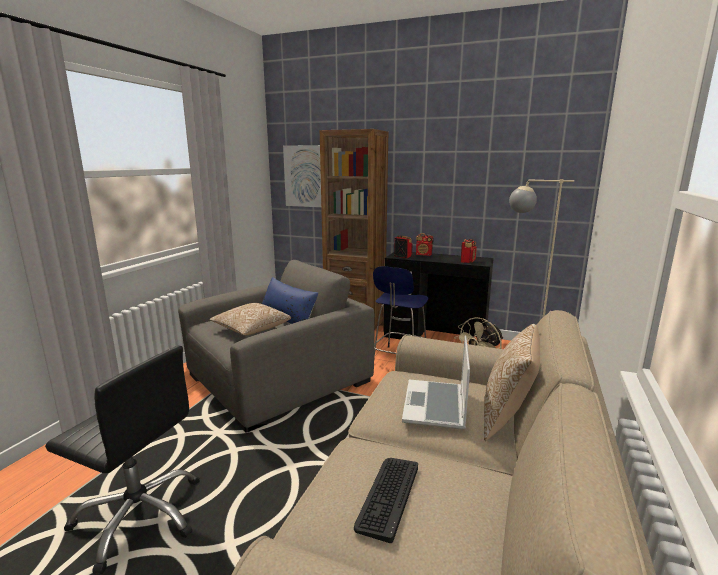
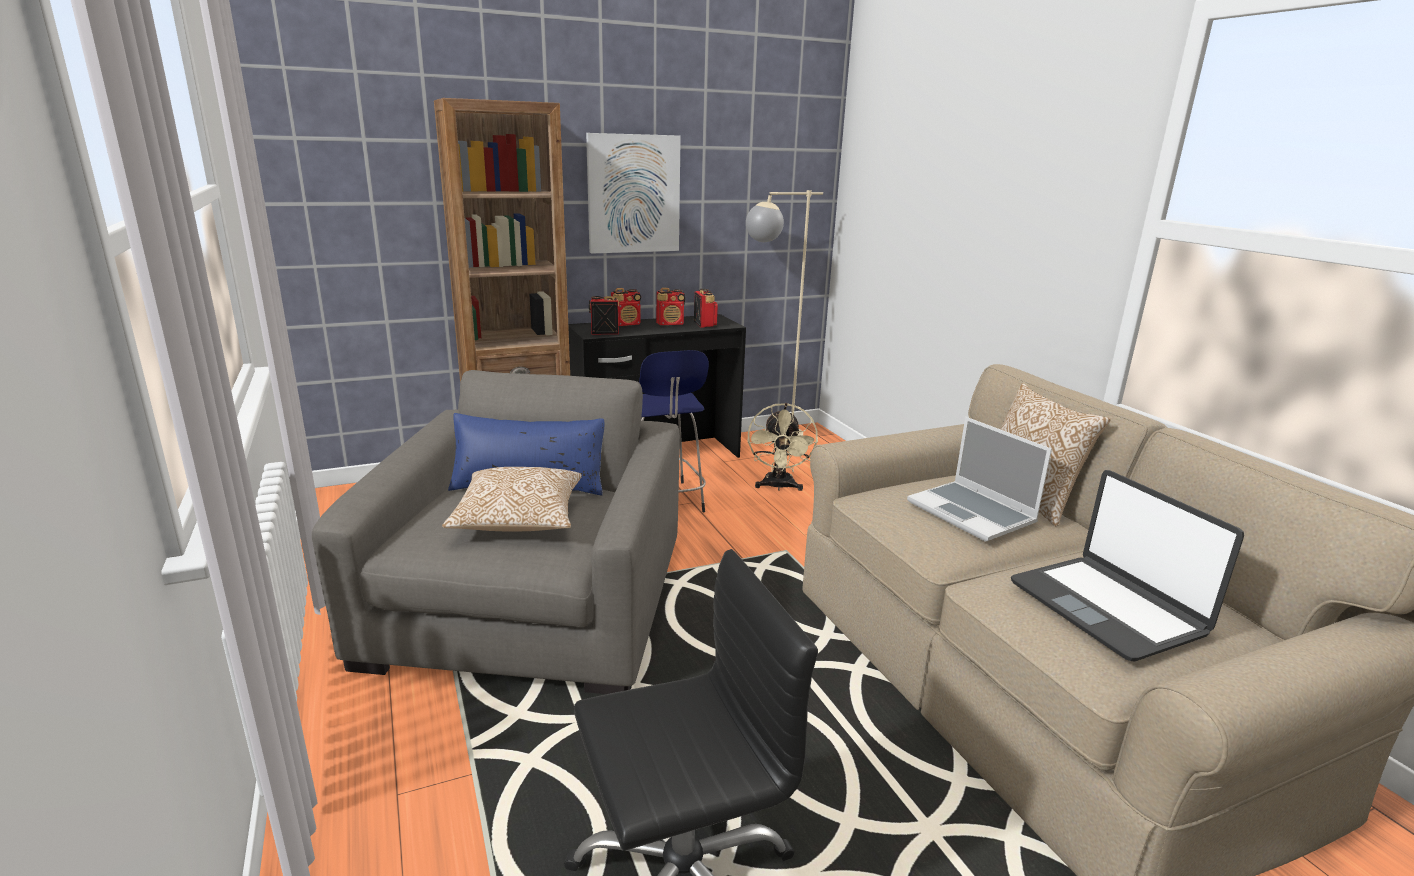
camera: 45 degrees left, 5 degrees up
picture [283,145,321,207] -> picture moved to [586,133,681,254]
keyboard [354,458,418,543] -> laptop [1011,470,1244,661]
none -> radio [656,288,685,325]

